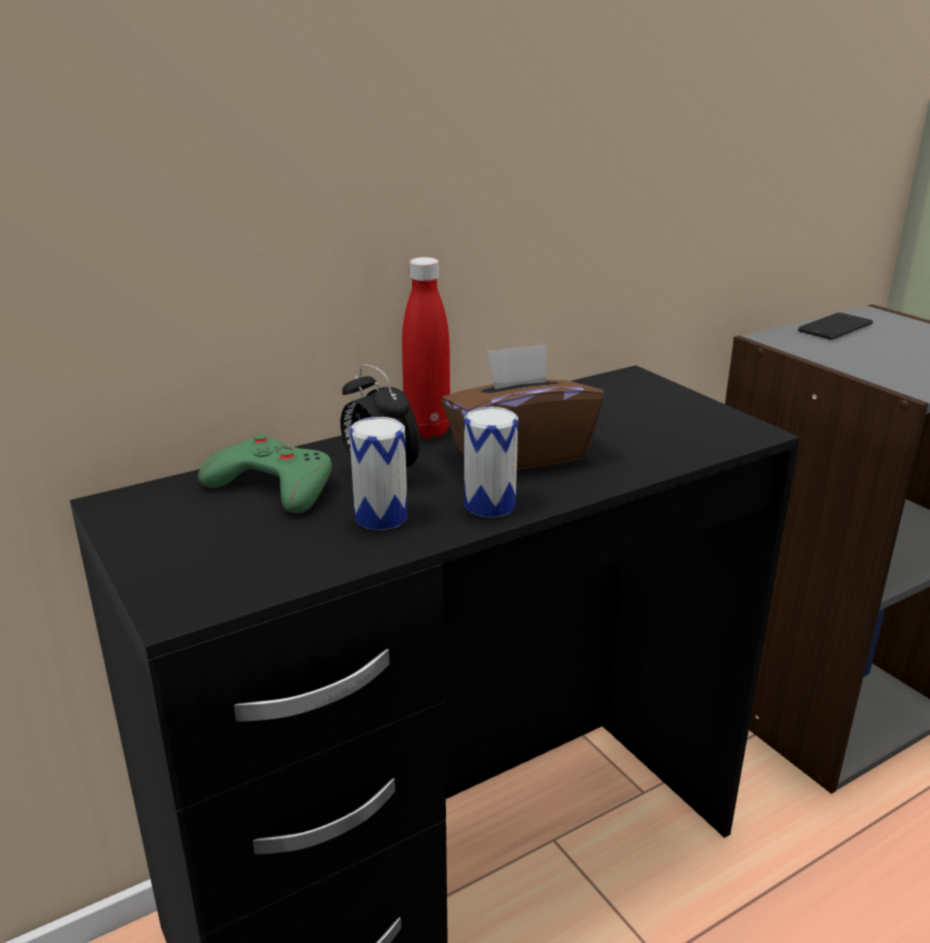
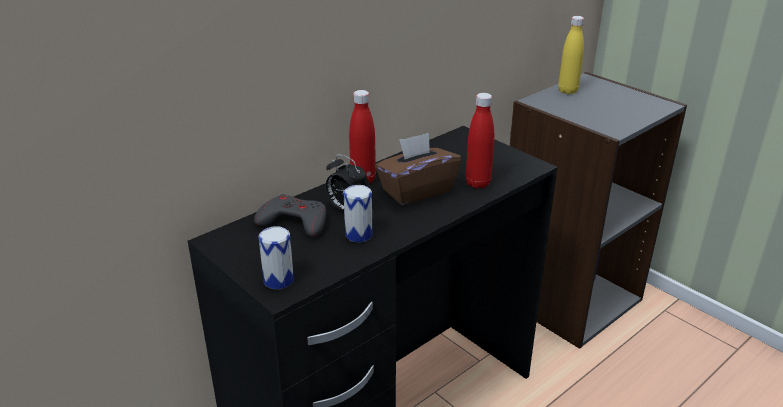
camera: 10 degrees left, 5 degrees up
green game controller [198,434,332,514] -> grey game controller [254,194,326,237]
can [464,407,518,518] -> can moved to [259,226,294,289]
phone [798,313,873,340] -> yellow bottle [558,16,584,94]
none -> red bottle [466,93,494,188]

